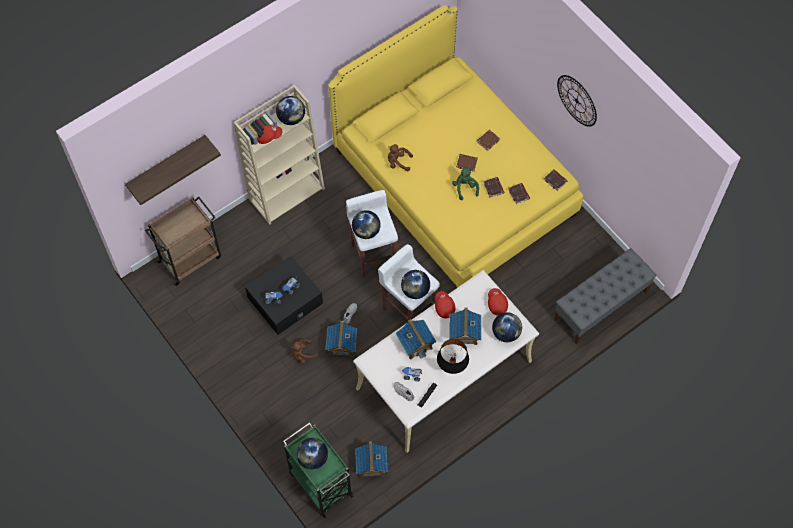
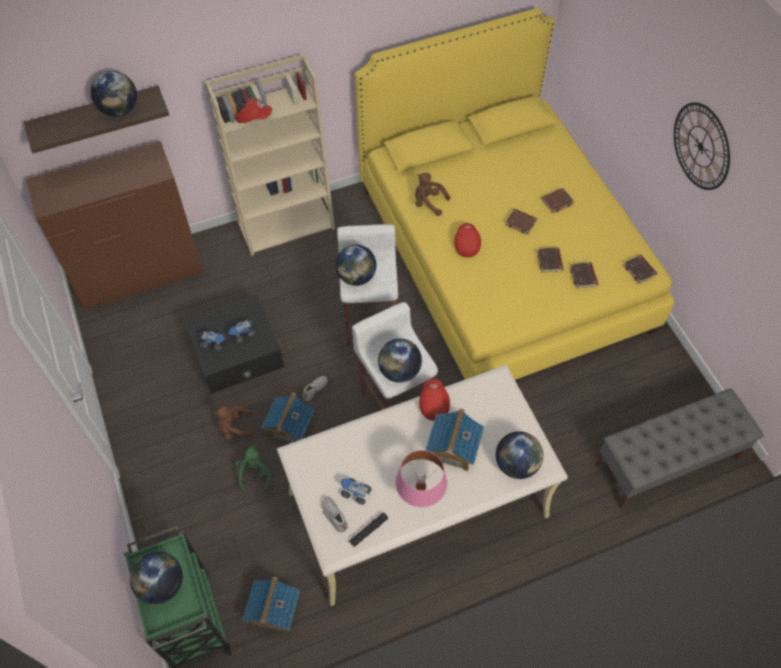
camera: 15 degrees right, 5 degrees down
brown cart [145,196,221,286] -> brown dresser [26,141,203,310]
globe [276,96,305,125] -> globe moved to [91,71,137,117]
toy house [396,319,436,360] -> none
black table lamp [437,339,469,374] -> pink table lamp [395,450,447,507]
green plush toy [452,167,479,200] -> green plush toy moved to [235,445,271,492]
red cap [488,288,508,315] -> red cap moved to [454,223,481,258]

